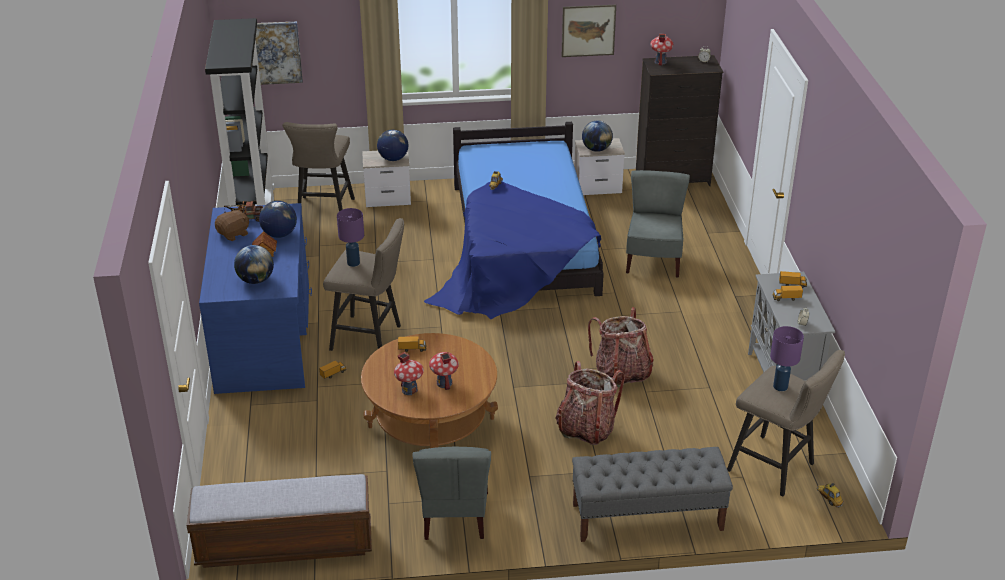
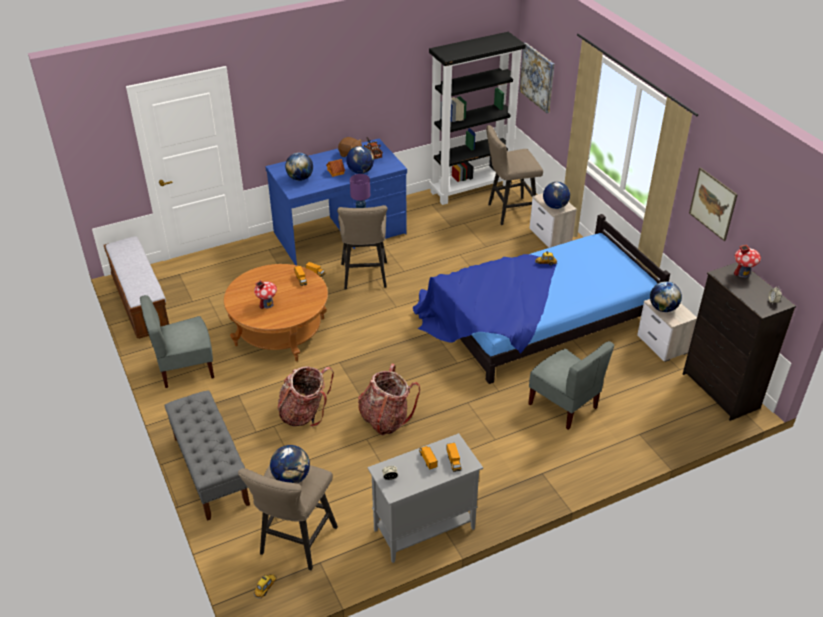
camera: 70 degrees right, 5 degrees up
toy house [394,352,424,395] -> none
grey chair [626,170,690,278] -> grey chair turned 60 degrees clockwise [528,341,614,430]
purple table lamp [770,326,804,391] -> globe [270,445,310,484]

